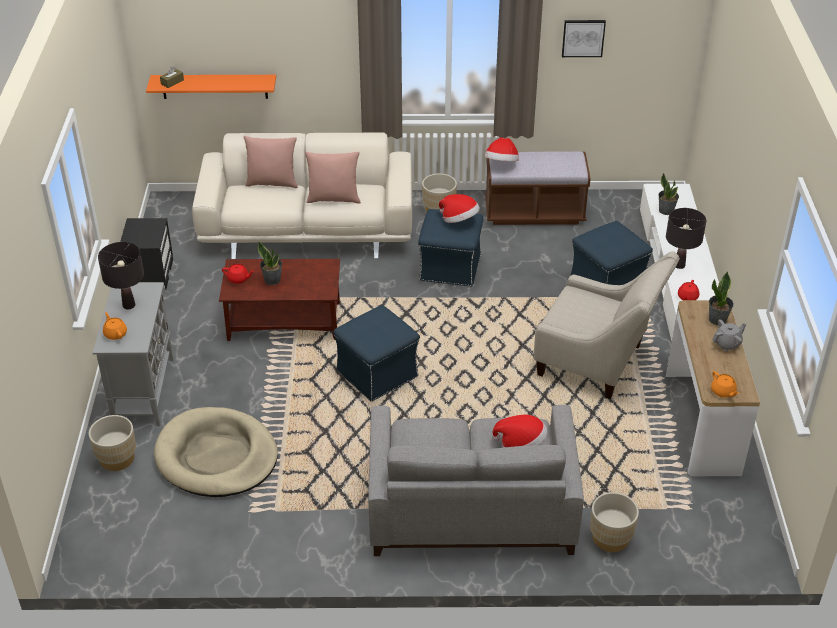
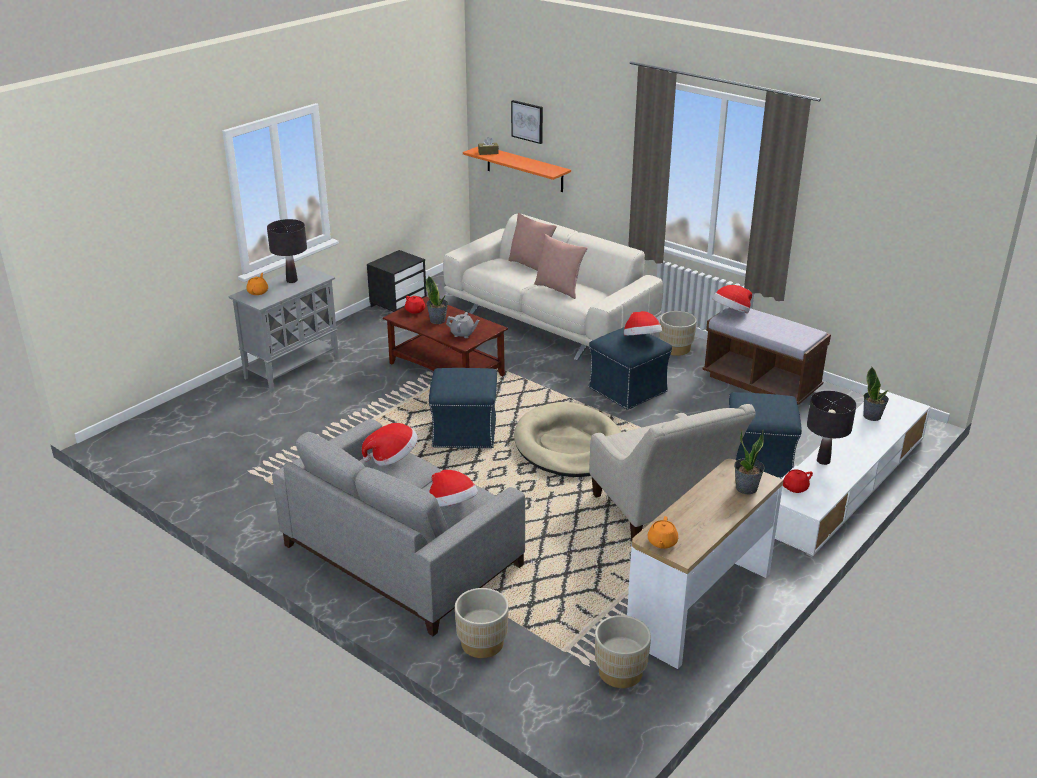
camera: 40 degrees right, 10 degrees down
beige planter [89,415,136,471] -> beige planter moved to [595,615,651,688]
beige dog bed [154,407,278,497] -> beige dog bed moved to [514,402,621,477]
picture [562,20,606,57] -> picture moved to [511,100,543,144]
grey teapot [712,319,746,352] -> grey teapot moved to [446,312,479,338]
none -> hat [362,423,418,465]

